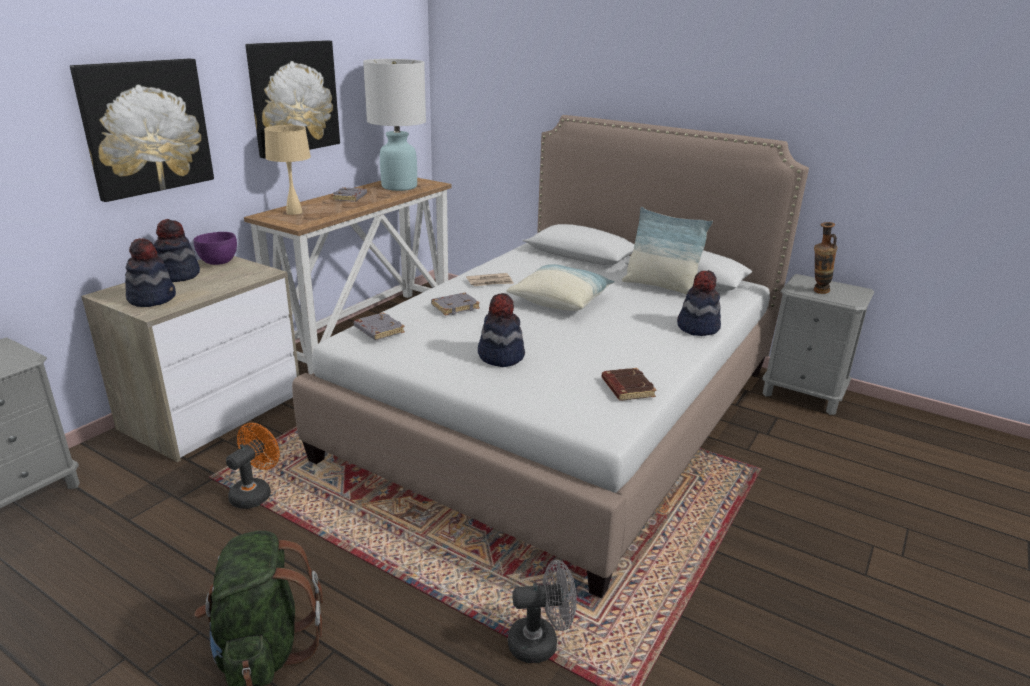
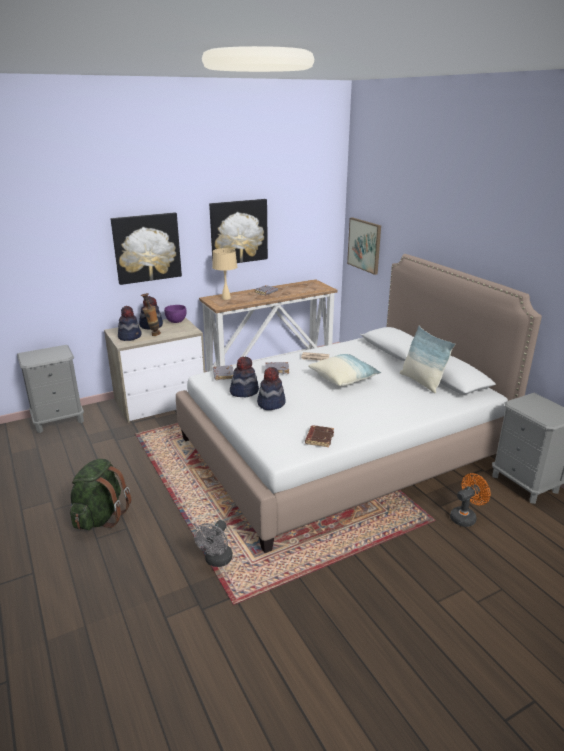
camera: 30 degrees right, 0 degrees up
orange fan [226,423,280,509] -> orange fan moved to [450,473,491,527]
white table lamp [363,59,426,191] -> none
grey fan [508,560,577,663] -> grey fan turned 90 degrees clockwise [194,520,233,567]
hat [677,270,721,336] -> hat moved to [230,357,259,397]
vase [814,222,837,294] -> vase moved to [141,293,161,336]
none -> picture [347,217,381,275]

